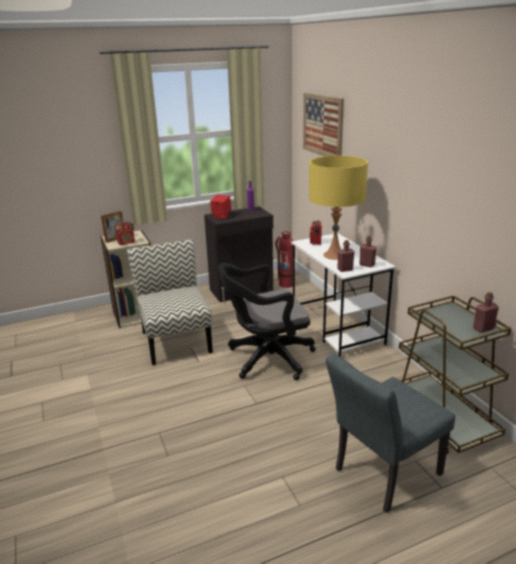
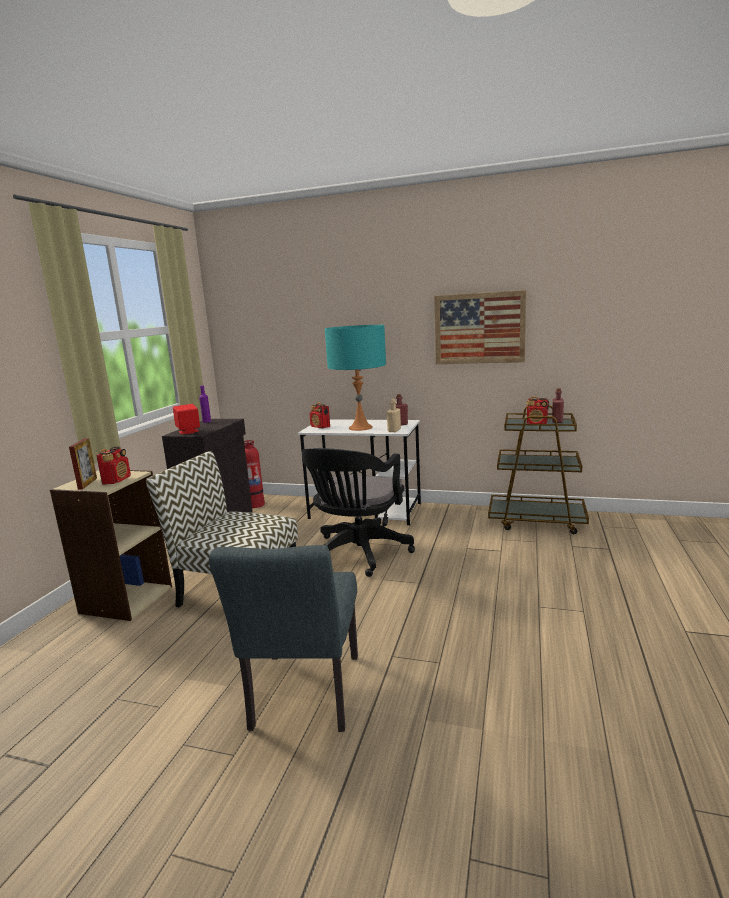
camera: 50 degrees left, 10 degrees down
picture [303,93,344,156] -> picture moved to [434,290,526,364]
yellow table lamp [309,156,368,260] -> turquoise table lamp [325,325,386,431]
grey chair [326,353,455,513] -> grey chair moved to [209,545,358,732]
red bottle [337,240,355,272] -> beige bottle [387,399,401,432]
none -> radio [527,396,549,424]

